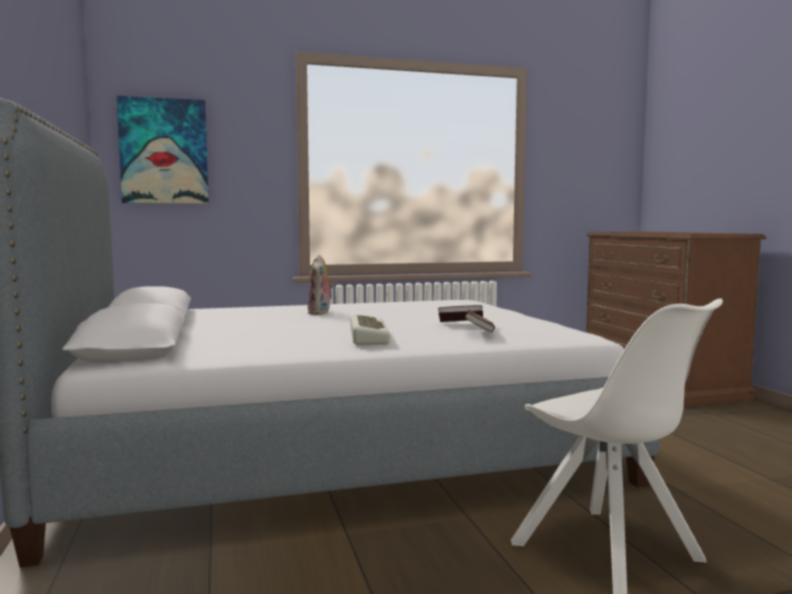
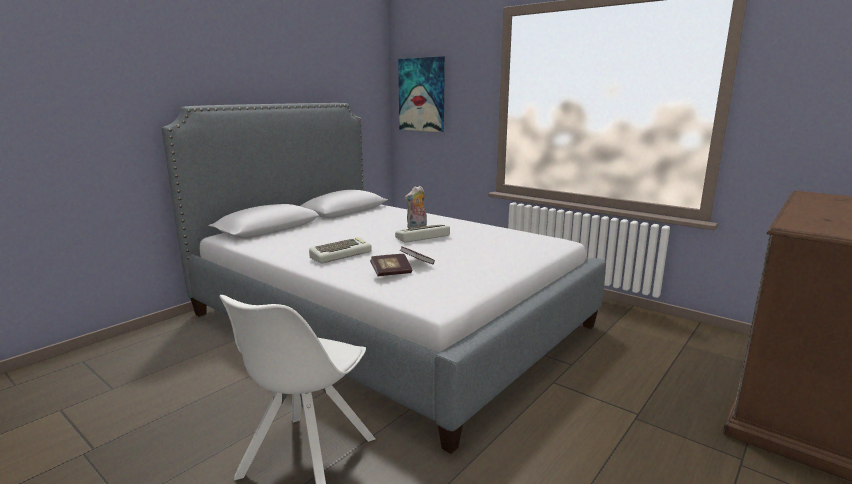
camera: 55 degrees right, 10 degrees up
none -> keyboard [395,225,450,243]

